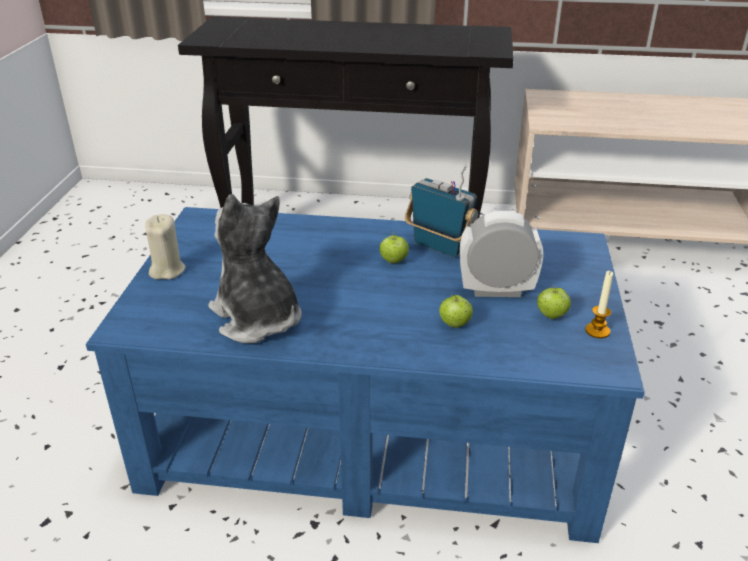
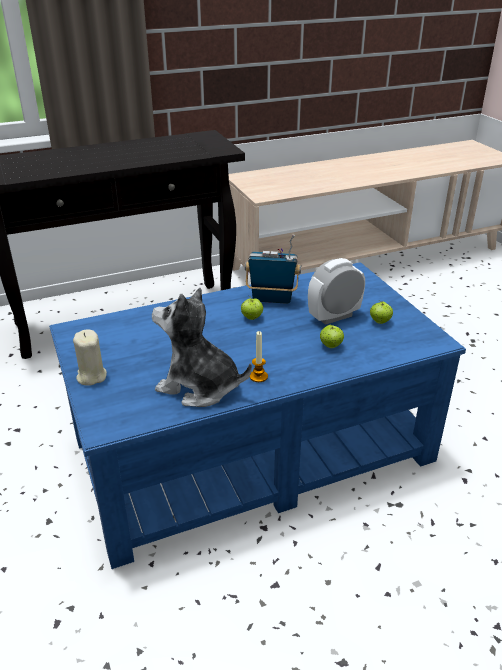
camera: 30 degrees left, 0 degrees up
candle [585,271,613,338] -> candle moved to [249,331,268,382]

